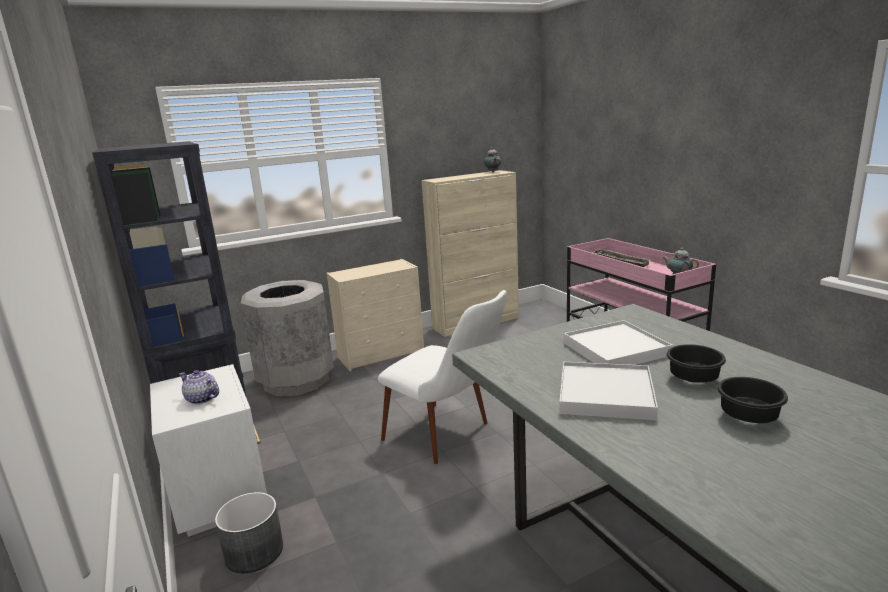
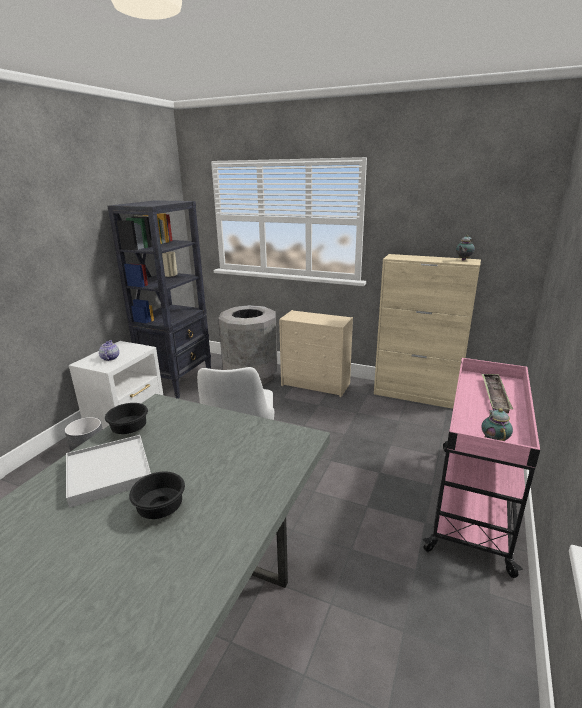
camera: 50 degrees right, 5 degrees up
white tray [564,320,673,365] -> none
black bowl [717,377,788,423] -> black bowl moved to [105,403,148,434]

